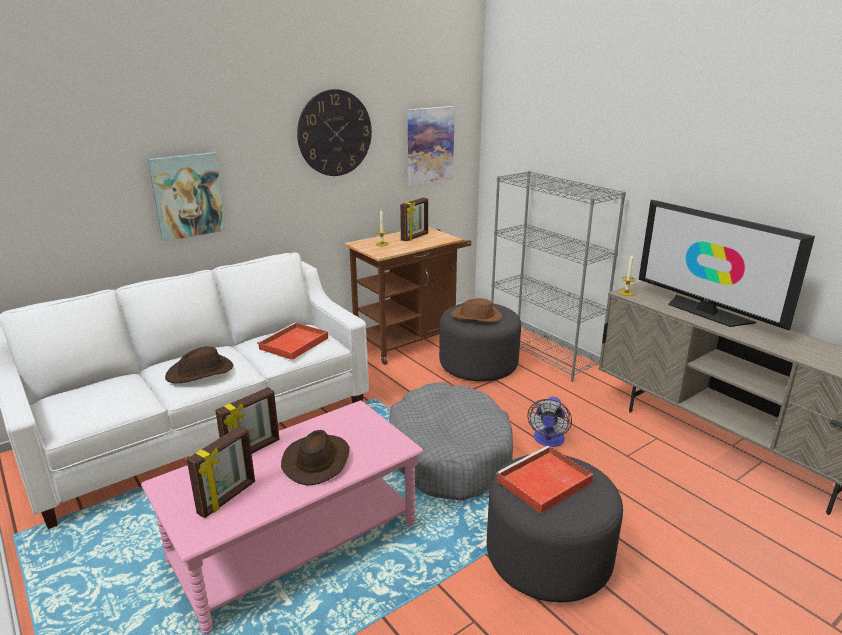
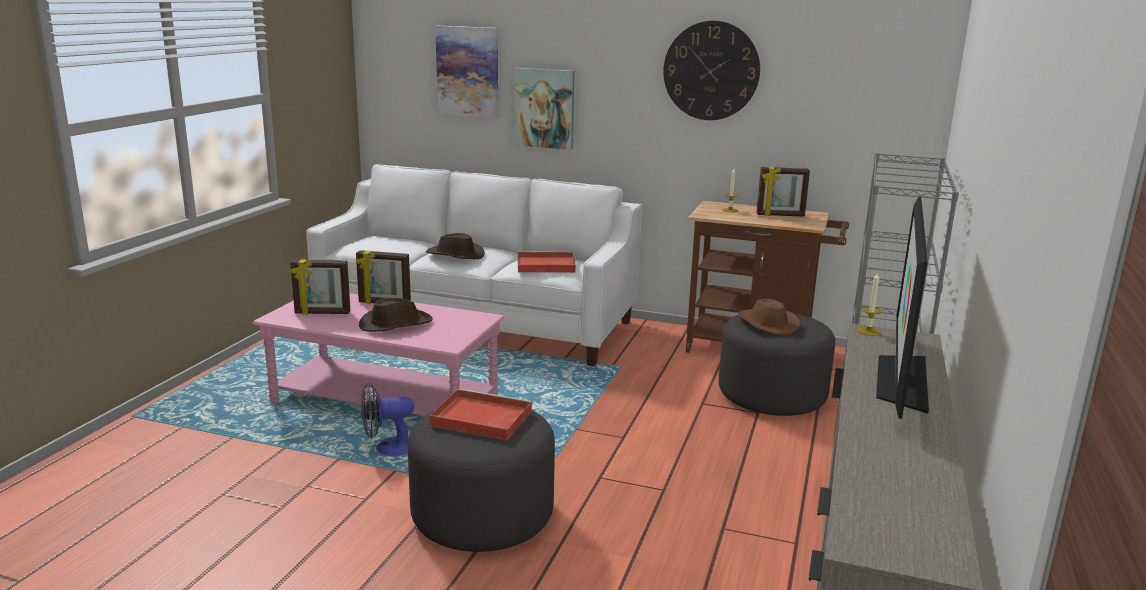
camera: 55 degrees right, 5 degrees down
grey dog bed [389,382,513,500] -> none
picture [408,106,455,186] -> picture moved to [435,26,498,118]
fan [527,397,572,447] -> fan moved to [361,383,414,456]

